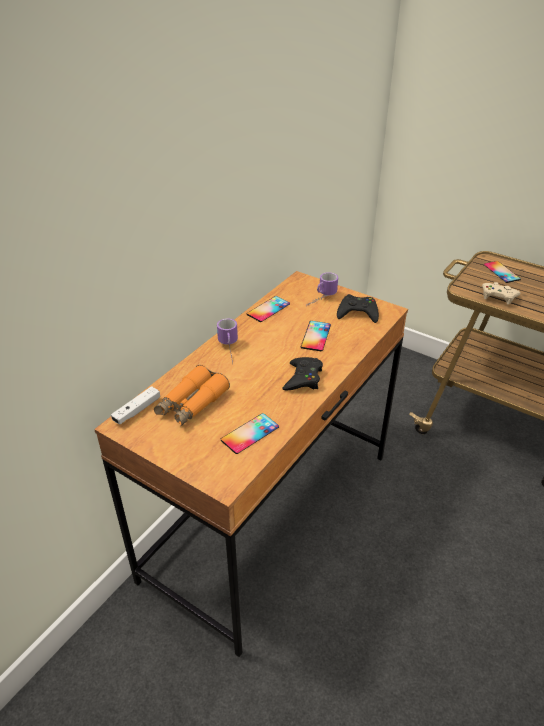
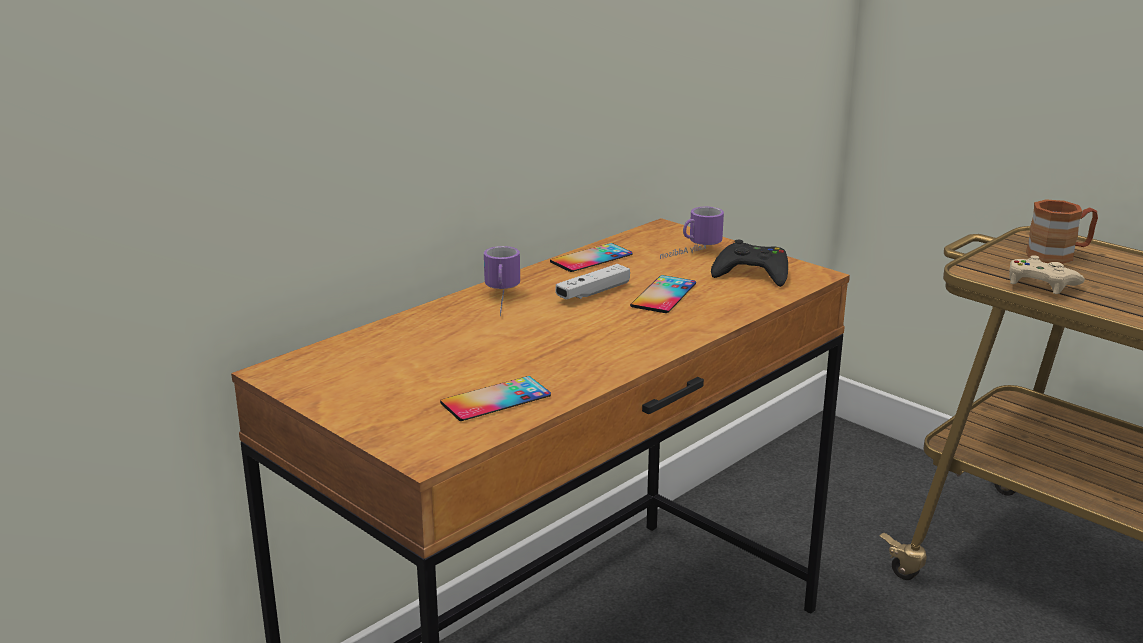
camera: 10 degrees right, 15 degrees down
white game controller [111,386,160,424] -> white game controller moved to [555,264,630,299]
orange binoculars [154,365,230,426] -> none
black game controller [282,357,323,391] -> none
phone [484,261,521,283] -> brown mug [1026,199,1098,264]

